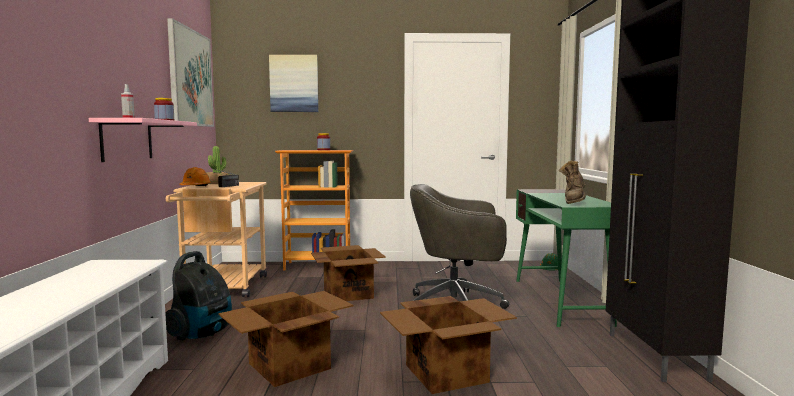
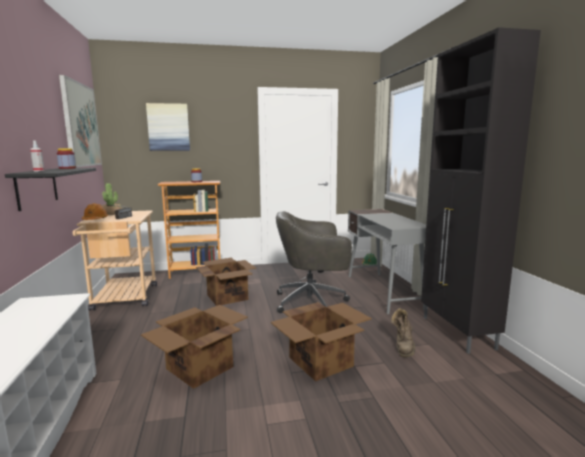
camera: 10 degrees left, 5 degrees up
pink shelf [89,118,197,162] -> black shelf [5,168,96,211]
vacuum cleaner [165,251,232,340] -> none
green desk [516,189,617,327] -> grey desk [348,209,426,314]
brown boot [559,160,586,204] -> brown boot moved to [391,308,415,357]

